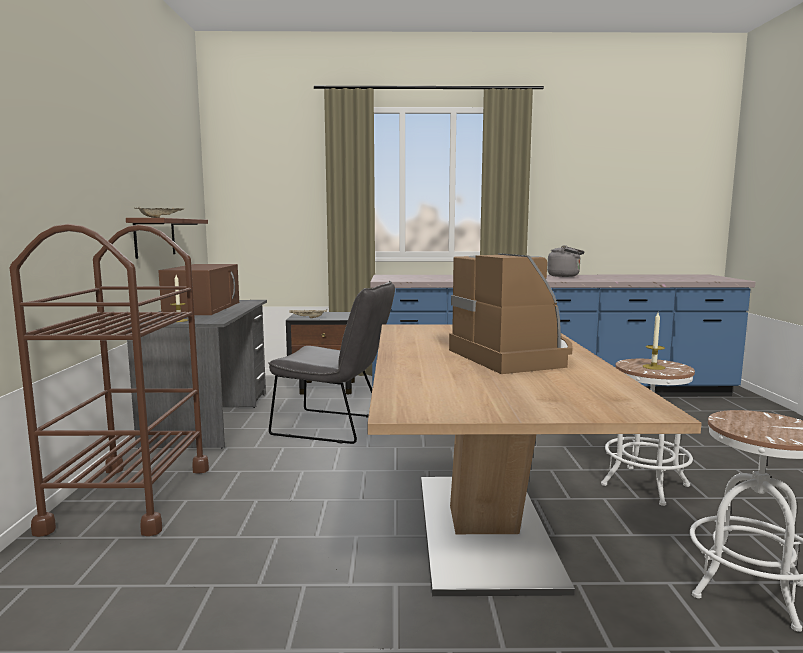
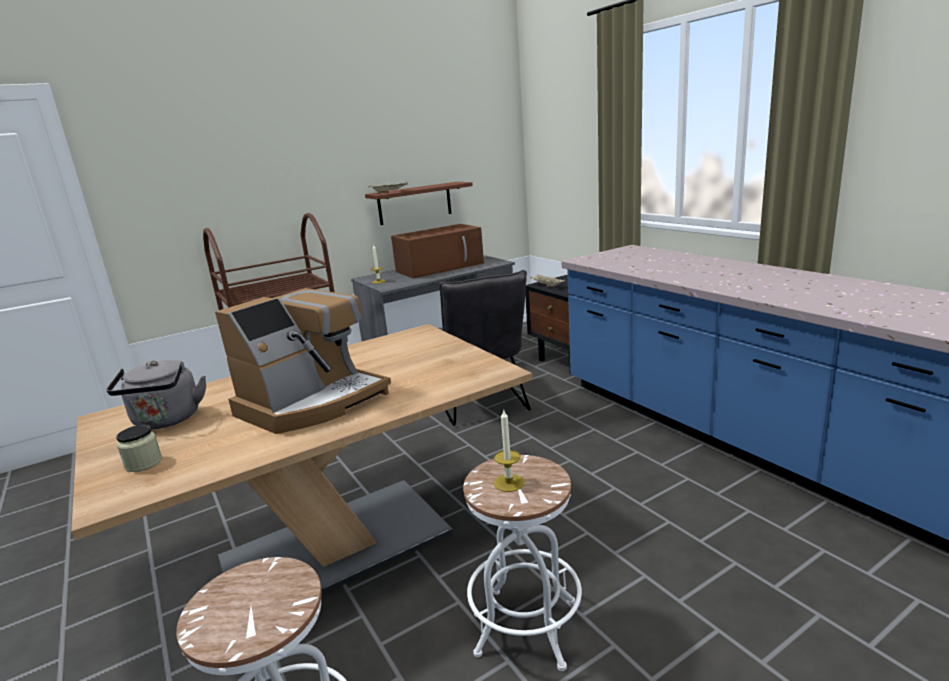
camera: 60 degrees right, 10 degrees up
grey kettle [547,245,585,277] -> grey kettle moved to [106,360,206,429]
none -> jar [116,425,162,472]

